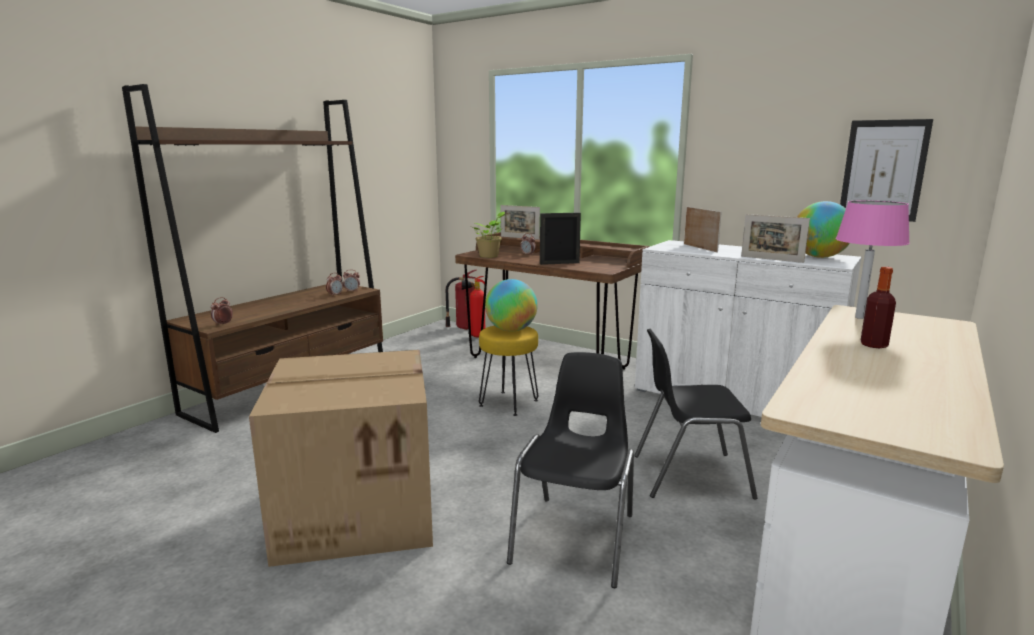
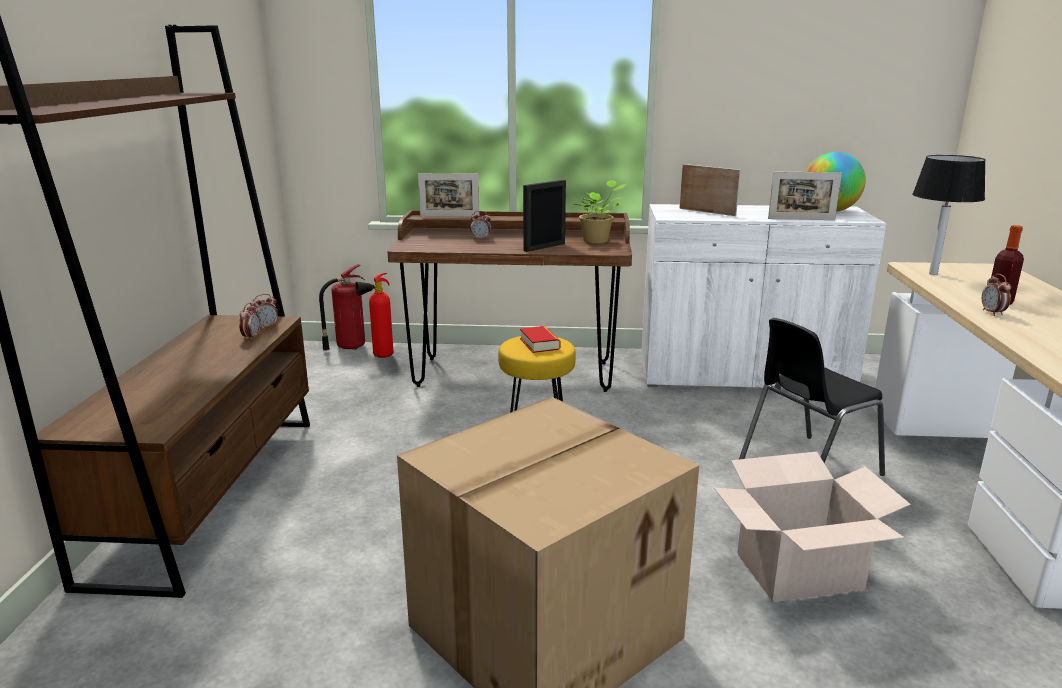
camera: 30 degrees left, 5 degrees up
alarm clock [211,297,233,326] -> alarm clock moved to [982,274,1011,316]
potted plant [473,212,505,258] -> potted plant moved to [574,180,627,243]
globe [485,279,538,332] -> book [520,326,561,353]
black chair [507,352,634,588] -> cardboard box [714,452,911,602]
pink table lamp [836,200,910,319] -> black table lamp [913,155,986,275]
picture [840,119,933,222] -> none

